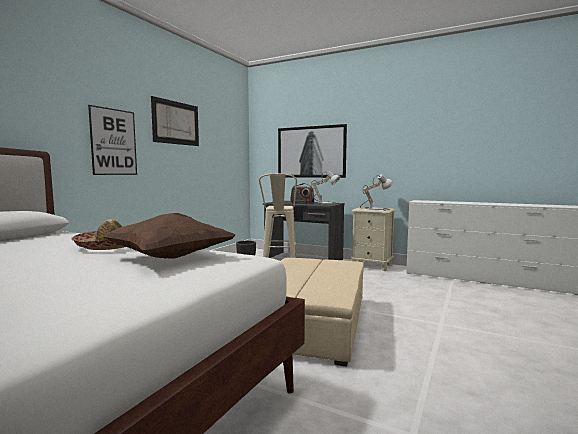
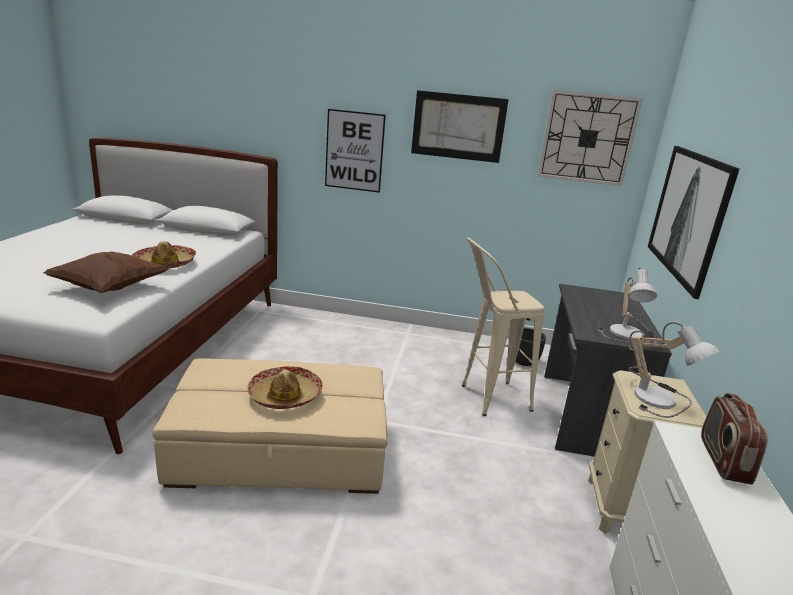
camera: 70 degrees right, 15 degrees up
radio [291,183,314,204] -> radio moved to [701,393,768,485]
none -> hat [248,366,323,409]
none -> wall clock [538,90,643,186]

